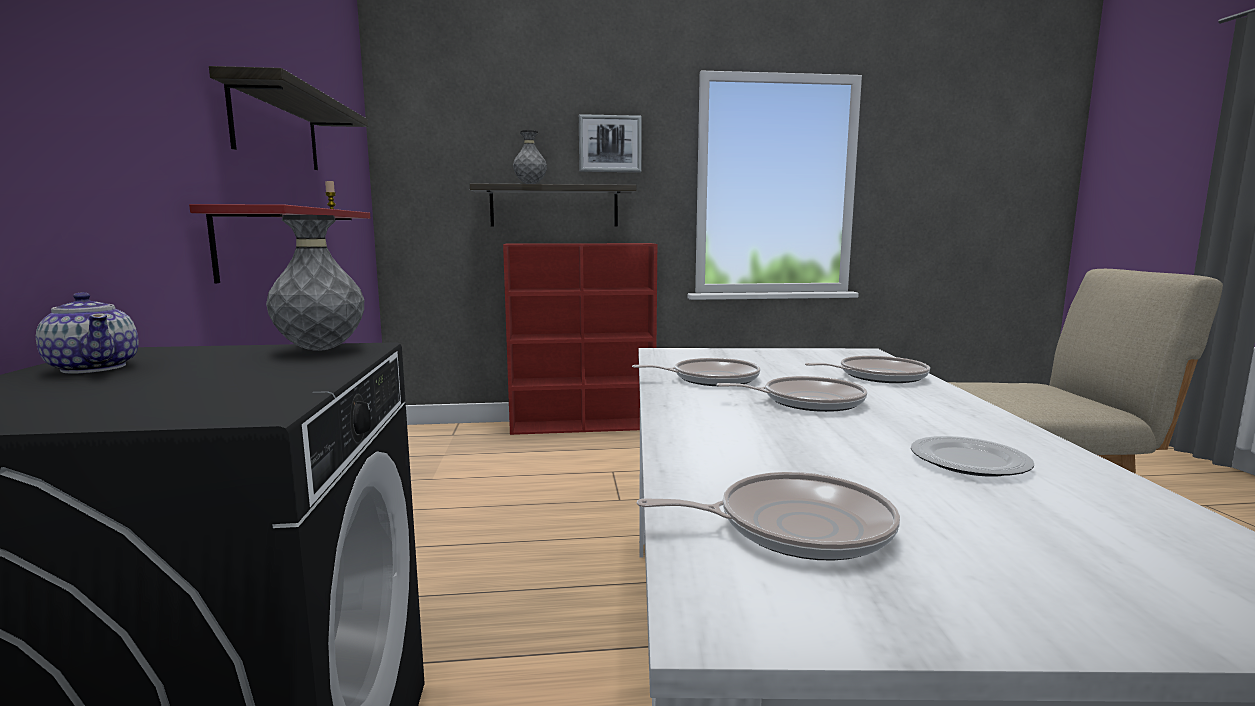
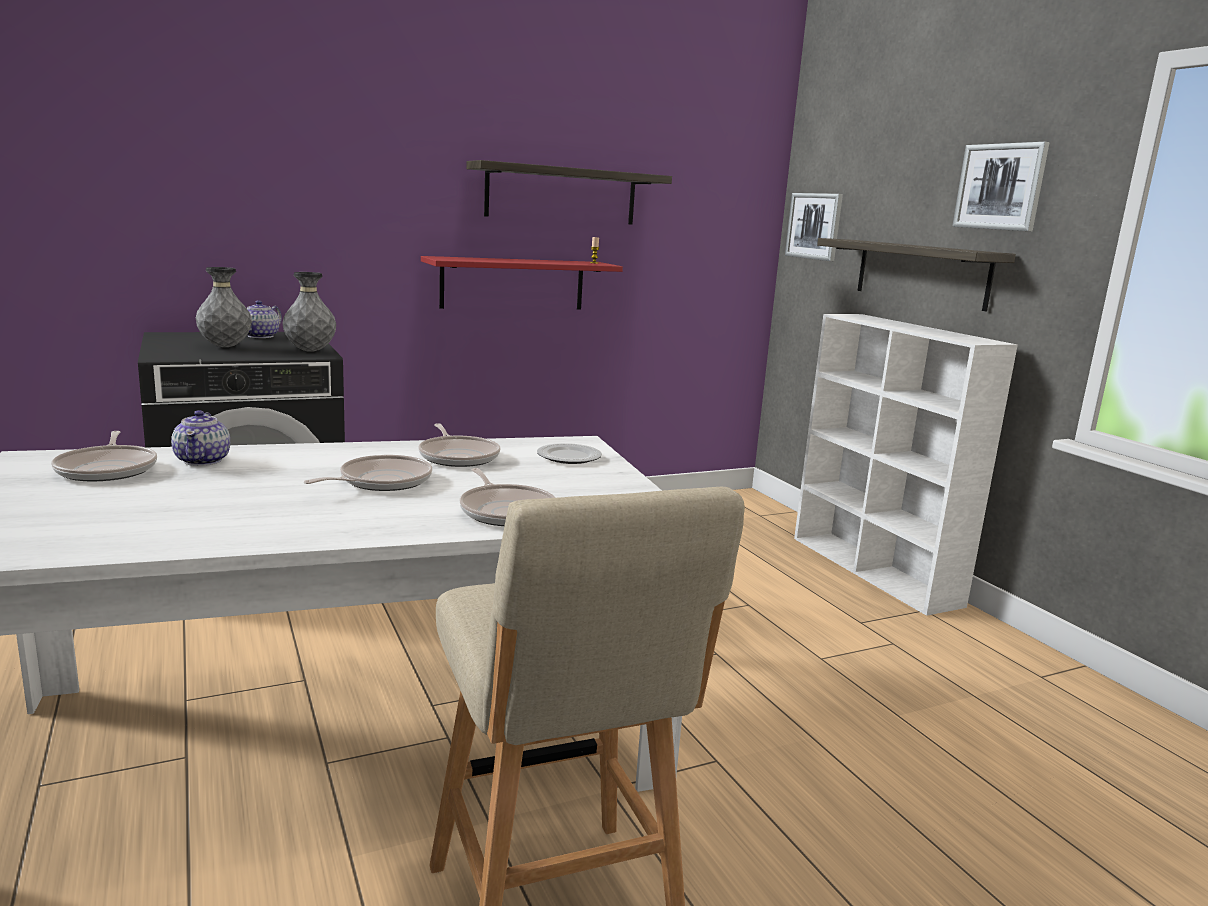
camera: 70 degrees right, 5 degrees up
red bookcase [503,243,657,435] -> white bookcase [794,314,1018,616]
grey vase [513,130,547,184] -> grey vase moved to [196,267,252,347]
frying pan [716,376,867,412] -> frying pan turned 120 degrees counterclockwise [304,455,432,491]
plate [911,436,1035,477] -> plate moved to [537,443,602,464]
none -> teapot [171,410,230,466]
none -> picture [785,193,843,261]

